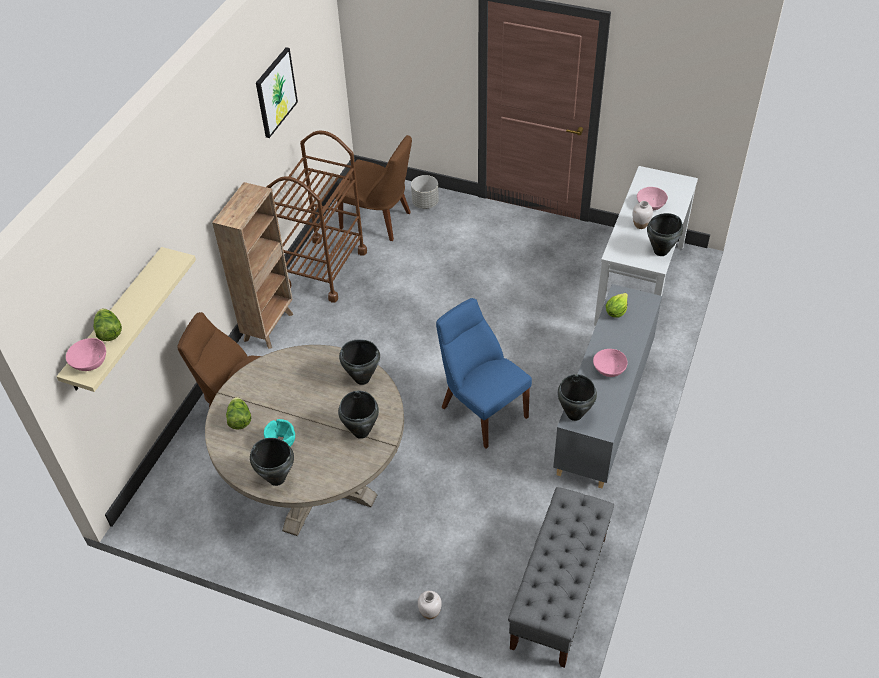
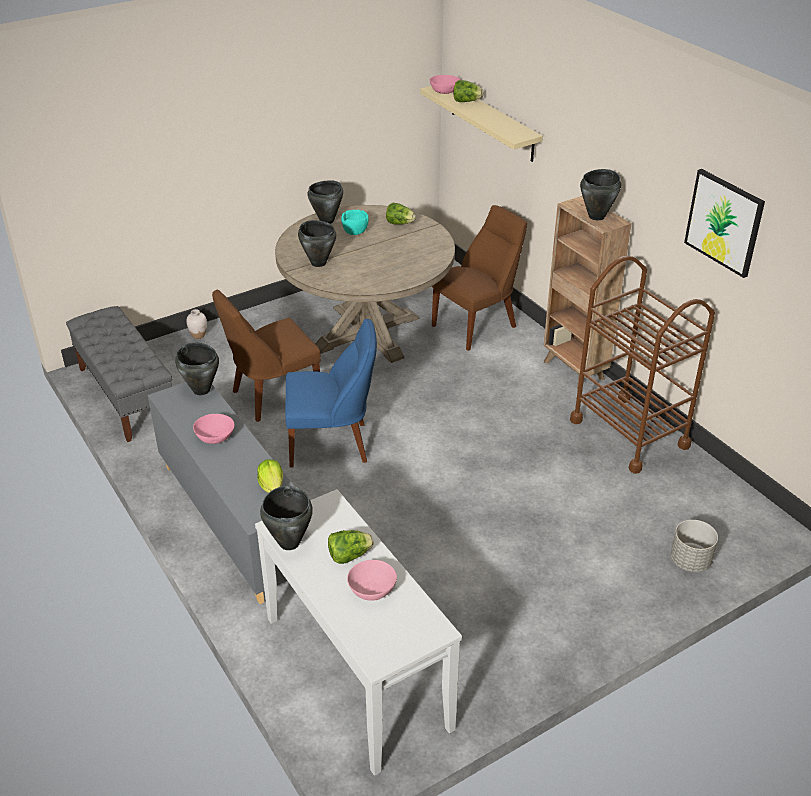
camera: 125 degrees right, 10 degrees down
brown chair [335,135,412,241] -> brown chair moved to [212,289,321,422]
black cooking pot [339,339,380,385] -> black cooking pot moved to [580,169,621,220]
white vase [633,201,653,229] -> lettuce [328,530,374,564]

